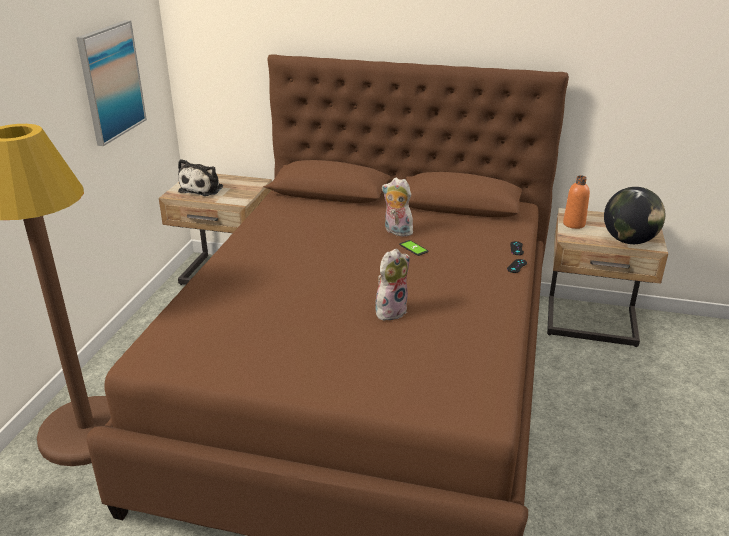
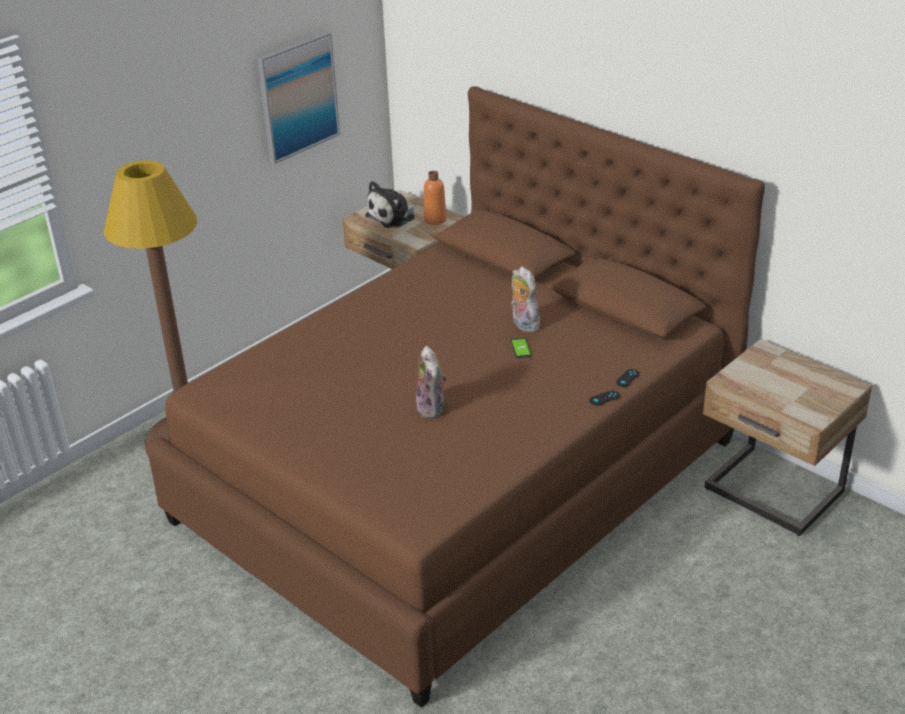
camera: 30 degrees right, 5 degrees up
plush toy [375,249,410,321] -> plush toy turned 90 degrees clockwise [416,346,447,419]
orange bottle [563,175,590,229] -> orange bottle moved to [424,171,446,225]
globe [604,187,665,244] -> none

